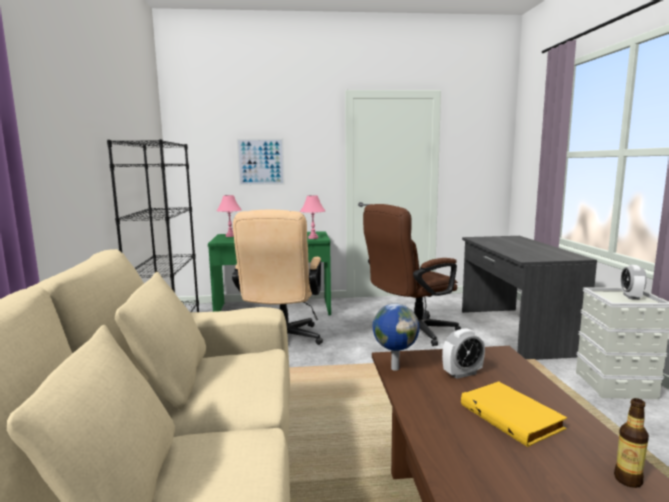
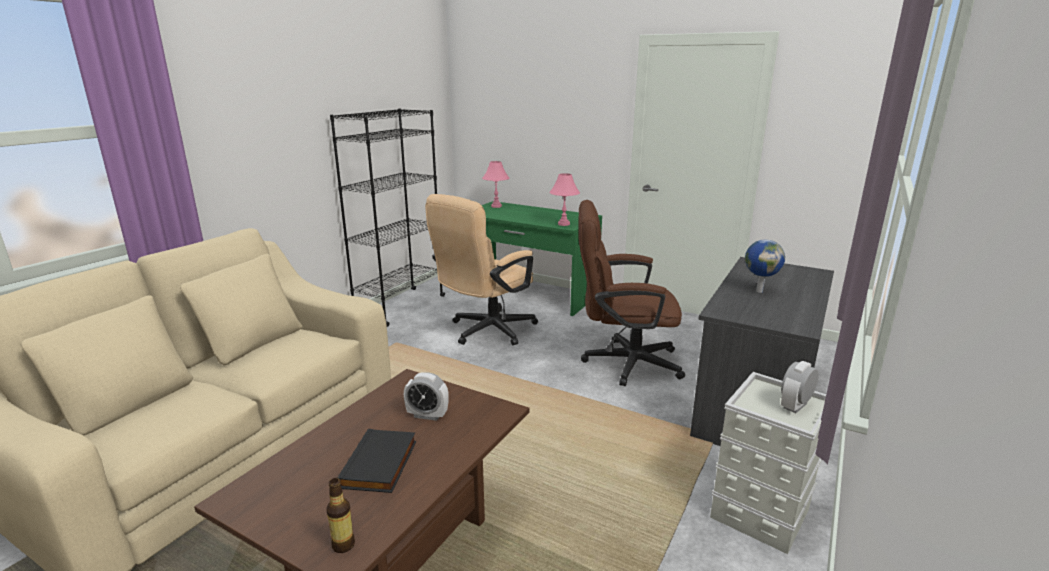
camera: 35 degrees right, 10 degrees up
picture [237,138,285,186] -> none
globe [373,304,420,371] -> globe moved to [745,239,785,293]
yellow book [461,381,567,447] -> black book [338,429,416,493]

